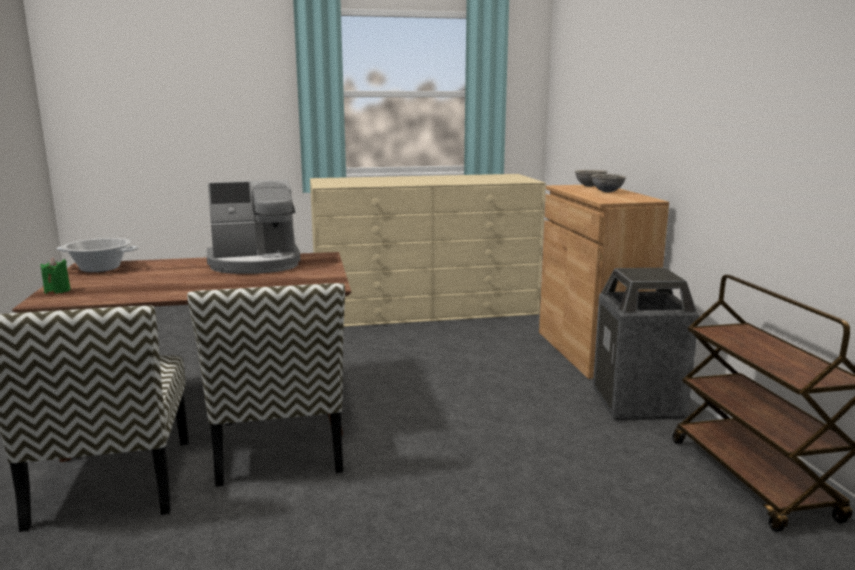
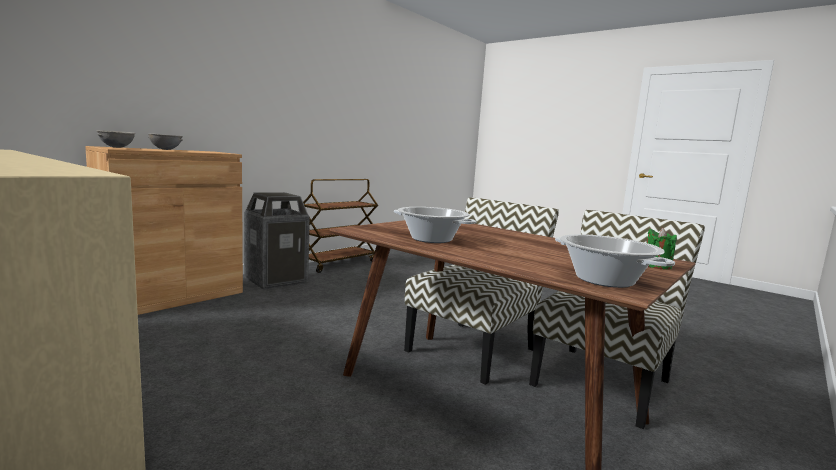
camera: 130 degrees left, 5 degrees down
coffee machine [207,180,301,274] -> cooking pot [394,207,477,243]

